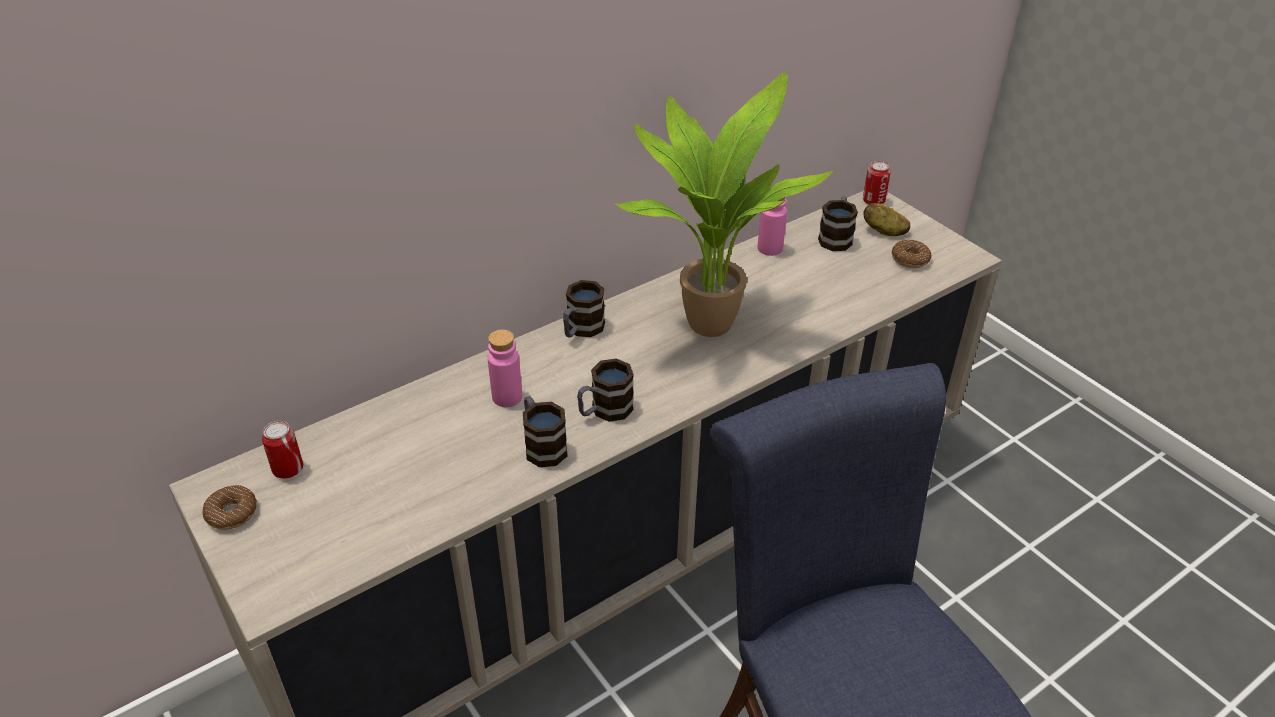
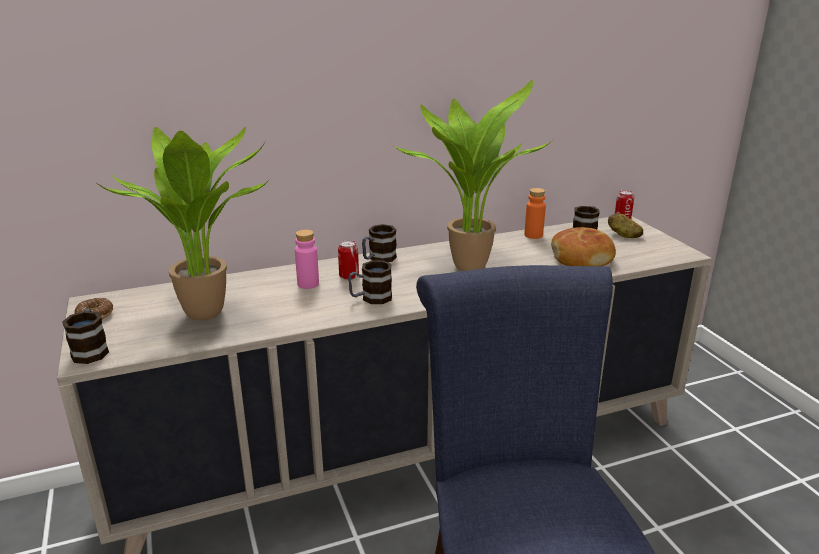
camera: 15 degrees right, 15 degrees down
can [262,421,303,479] -> can moved to [338,240,359,280]
mug [523,396,568,467] -> mug moved to [62,309,109,364]
pink bottle [758,197,787,256] -> orange bottle [524,188,546,239]
donut [892,239,932,268] -> none
none -> potted plant [97,127,270,320]
none -> bread [551,227,616,266]

